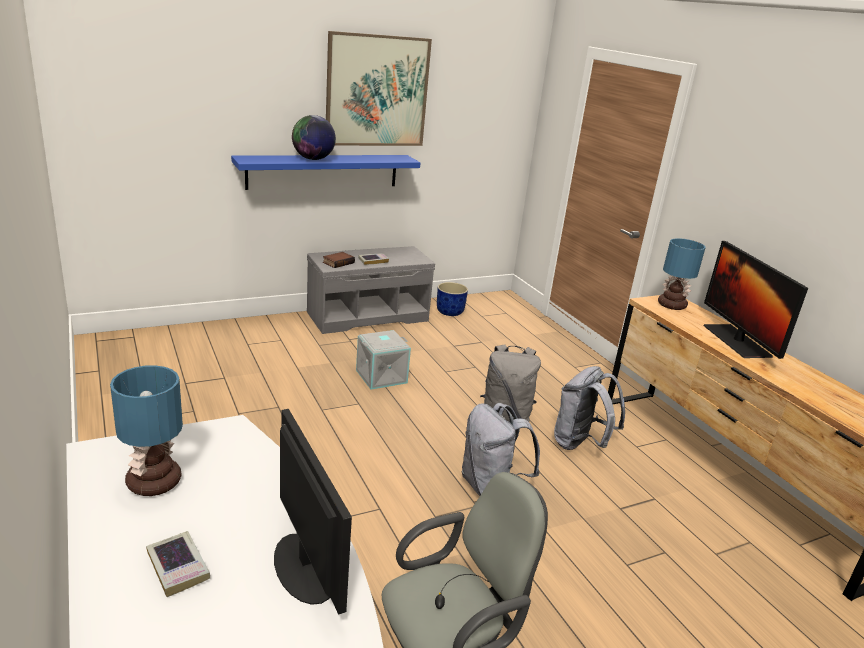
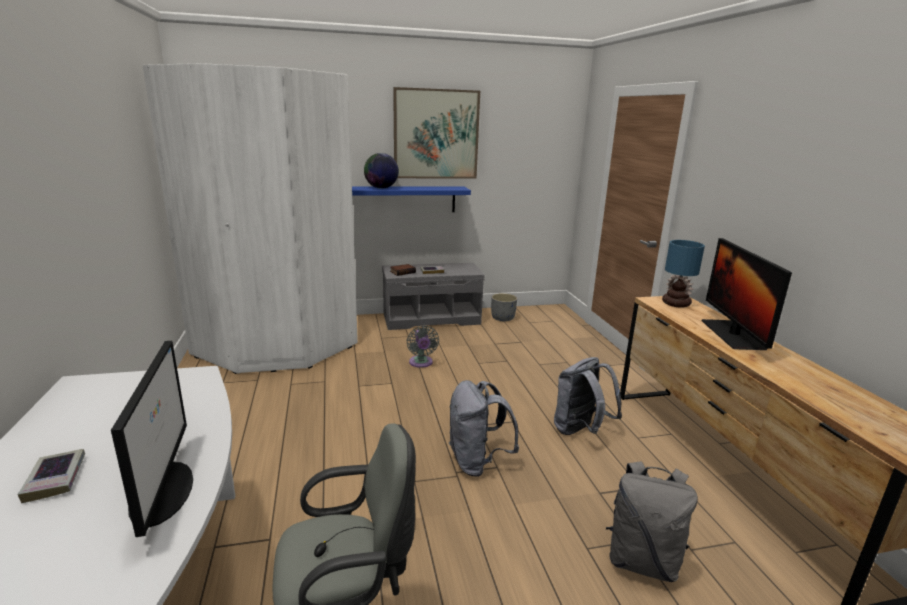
camera: 15 degrees right, 5 degrees down
table lamp [110,365,183,496] -> none
grey storage box [356,330,411,390] -> grey fan [407,326,439,368]
blue planter [437,282,468,316] -> grey planter [491,293,517,321]
grey backpack [480,344,541,422] -> grey backpack moved to [606,461,698,582]
none -> white wardrobe [142,63,358,374]

